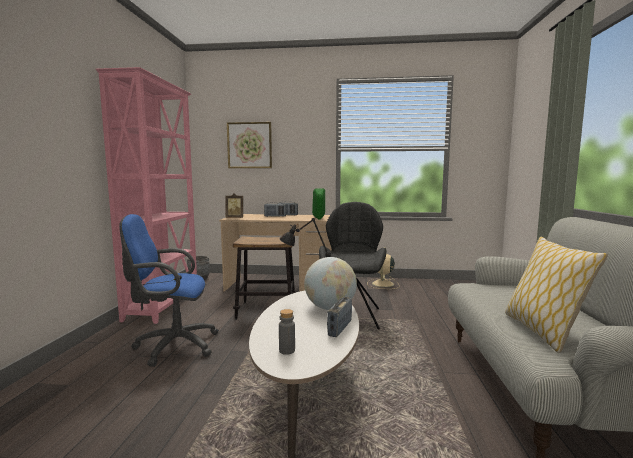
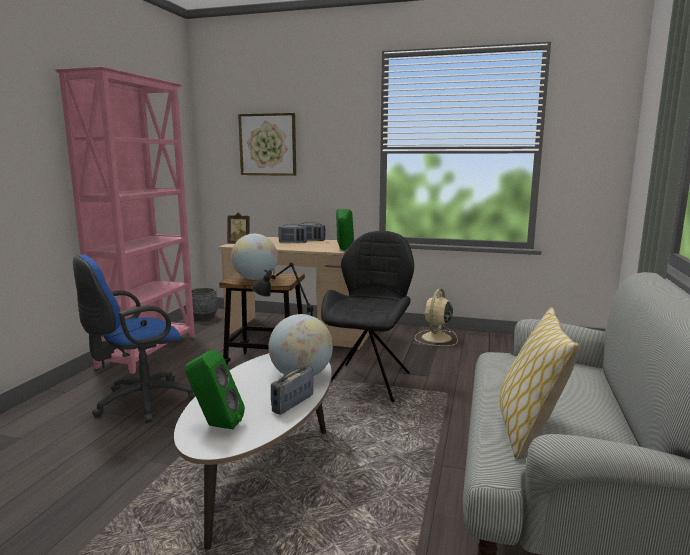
camera: 10 degrees right, 5 degrees up
blue office chair [119,214,219,367] -> blue office chair turned 45 degrees counterclockwise [73,254,195,423]
grey bottle [279,309,295,355] -> green speaker [185,349,245,429]
none -> globe [231,234,278,280]

